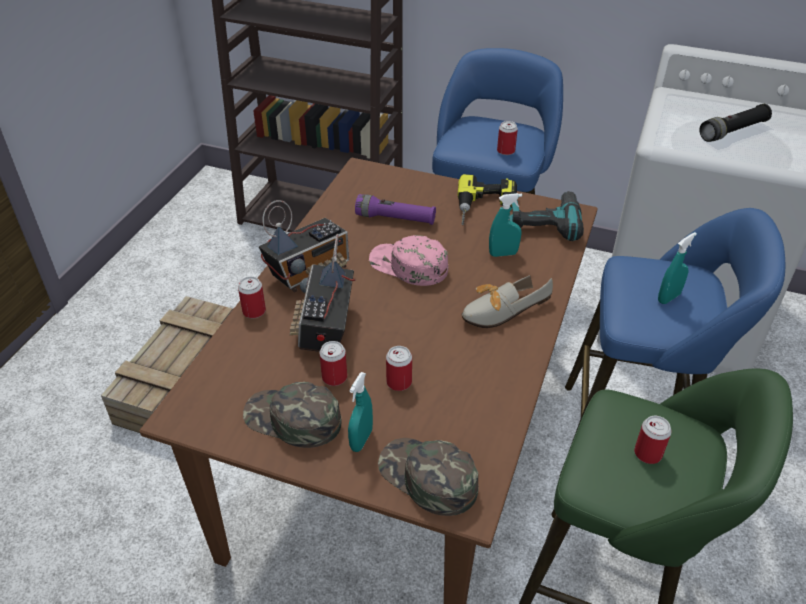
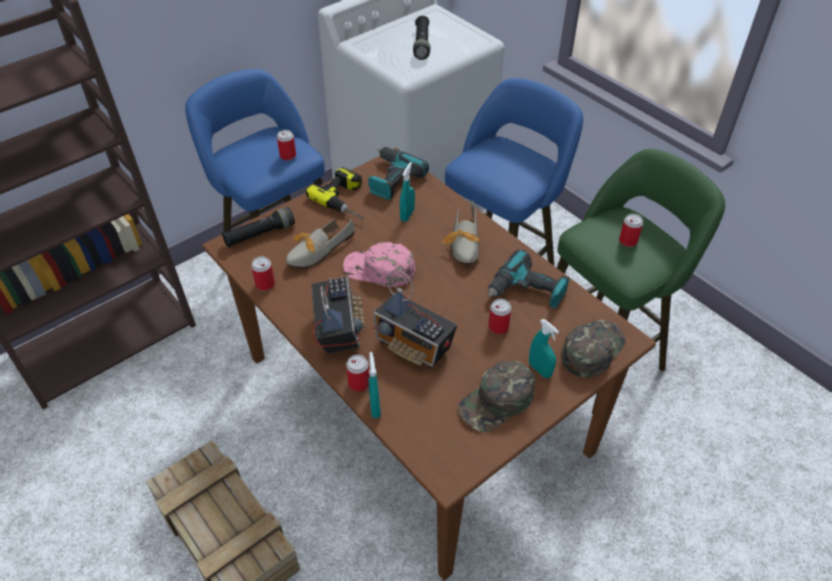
camera: 60 degrees left, 5 degrees up
can [319,341,347,386] -> can moved to [251,256,275,291]
purple flashlight [355,194,436,225] -> shoe [285,219,355,269]
pink cap [369,235,448,286] -> pink cap turned 45 degrees clockwise [343,242,415,287]
green cap [378,438,479,516] -> green cap turned 150 degrees clockwise [561,320,626,377]
turquoise spray bottle [658,232,697,304] -> turquoise spray bottle moved to [369,352,381,418]
none -> black flashlight [222,207,295,248]
none -> power drill [488,249,569,309]

